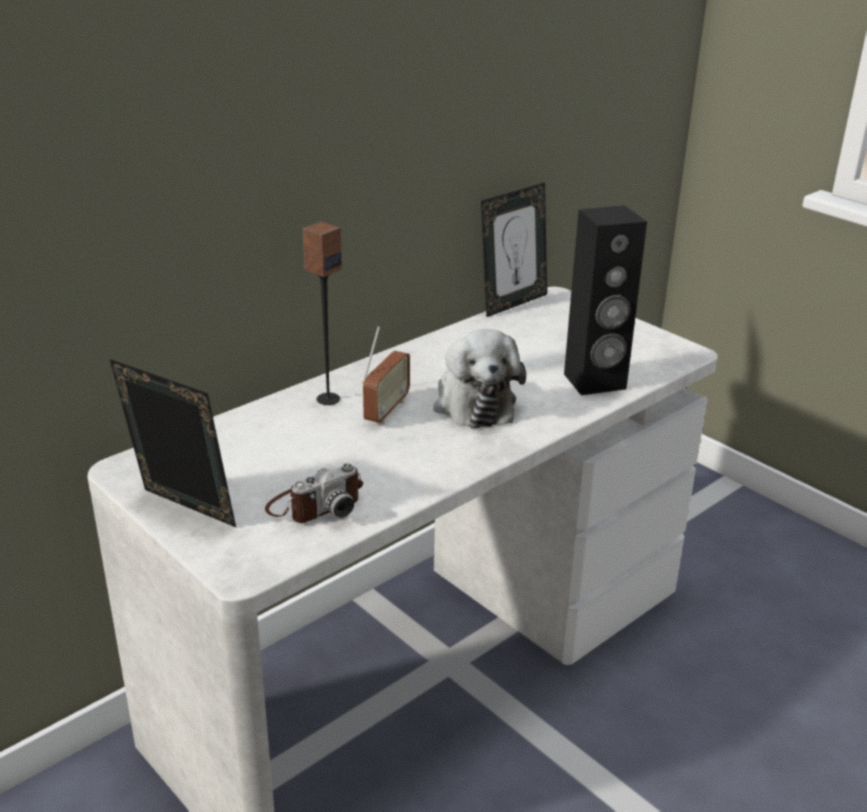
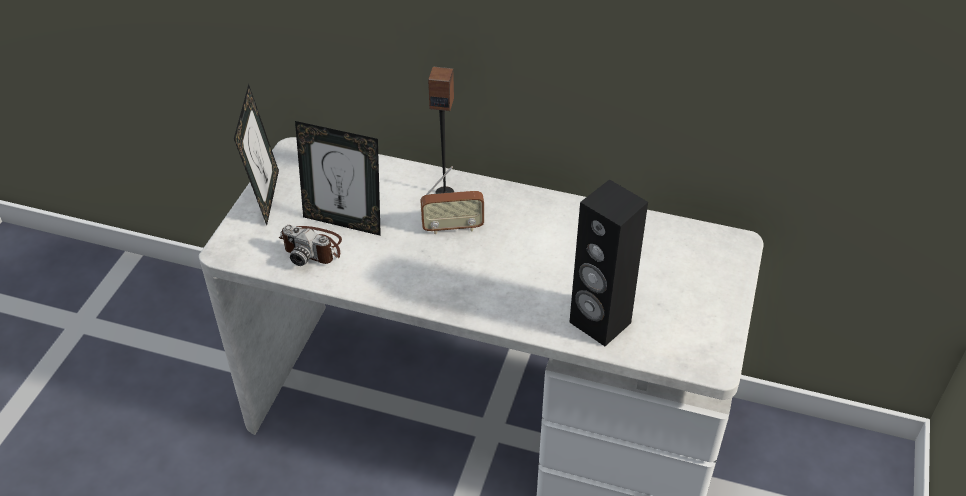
camera: 60 degrees right, 15 degrees up
plush toy [433,329,526,429] -> none
picture frame [481,183,547,317] -> picture frame moved to [295,121,381,236]

